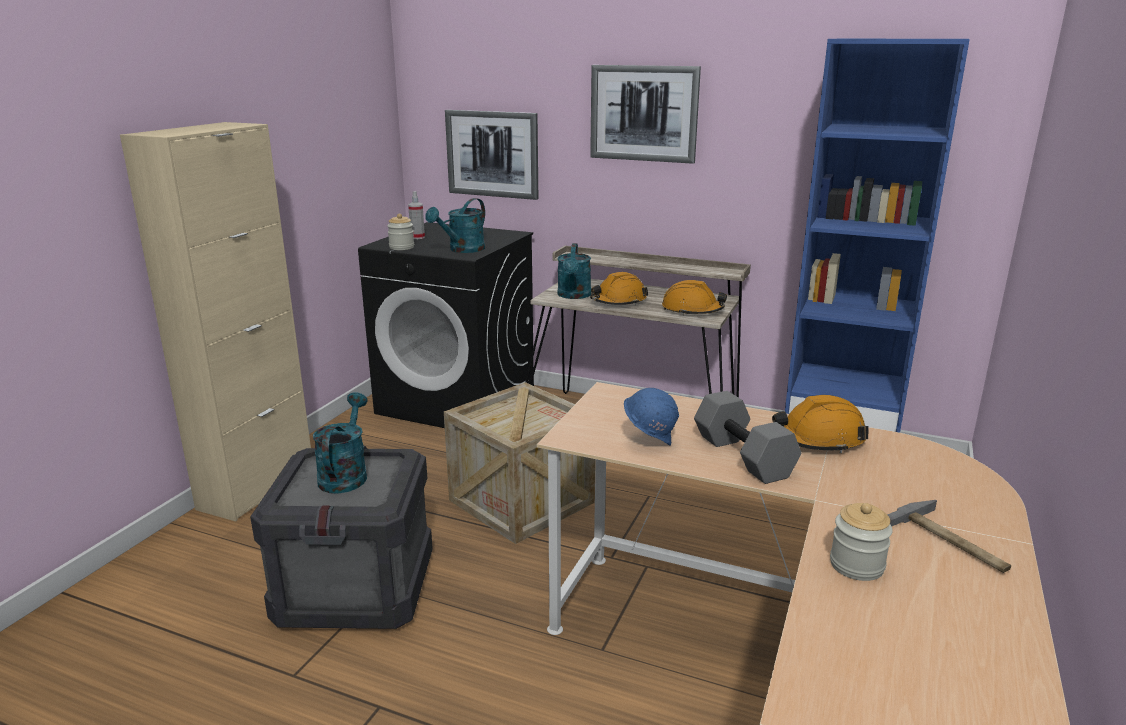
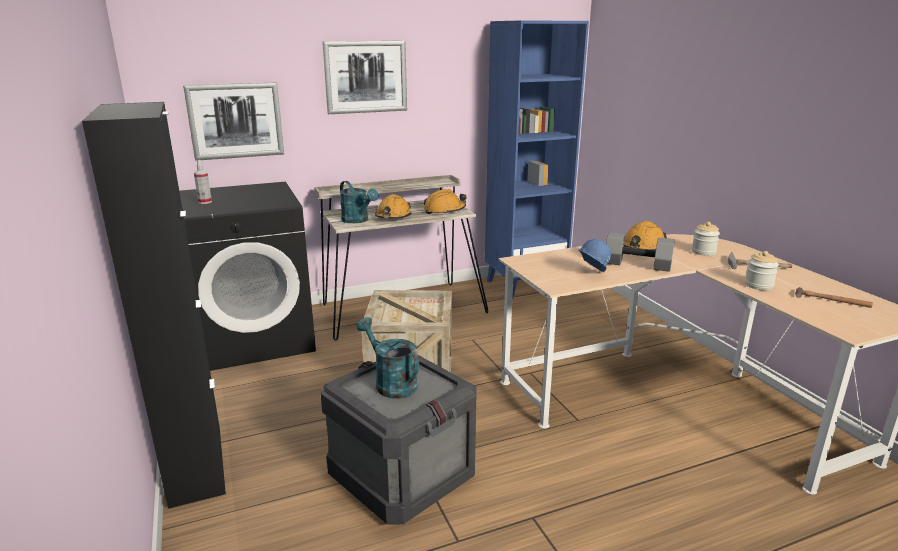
camera: 45 degrees left, 0 degrees up
beige cabinet [120,122,311,522] -> black cabinet [82,102,226,509]
jar [387,214,414,250] -> jar moved to [692,222,720,256]
turquoise watering can [426,198,485,253] -> none
none -> hammer [795,287,873,308]

